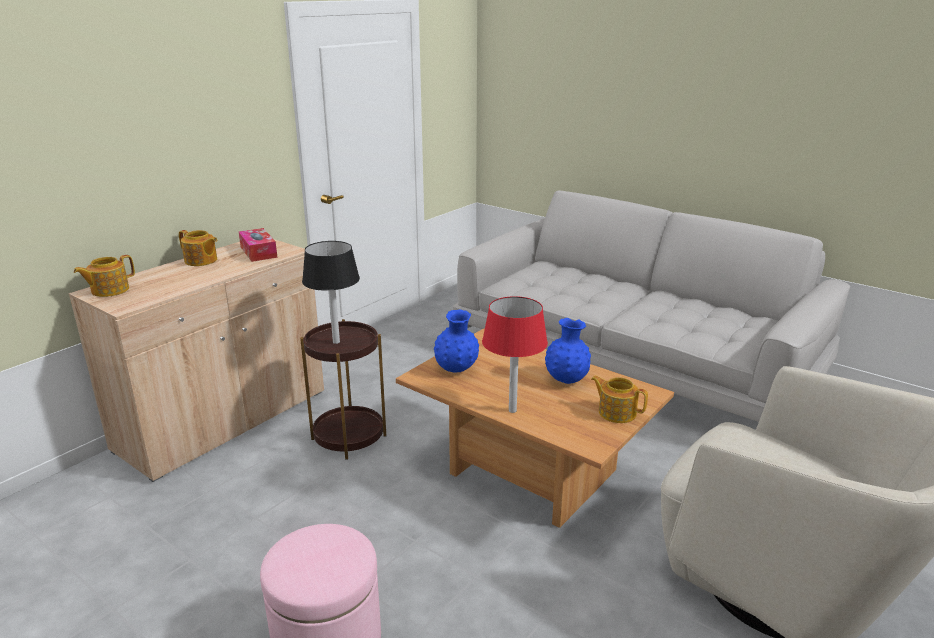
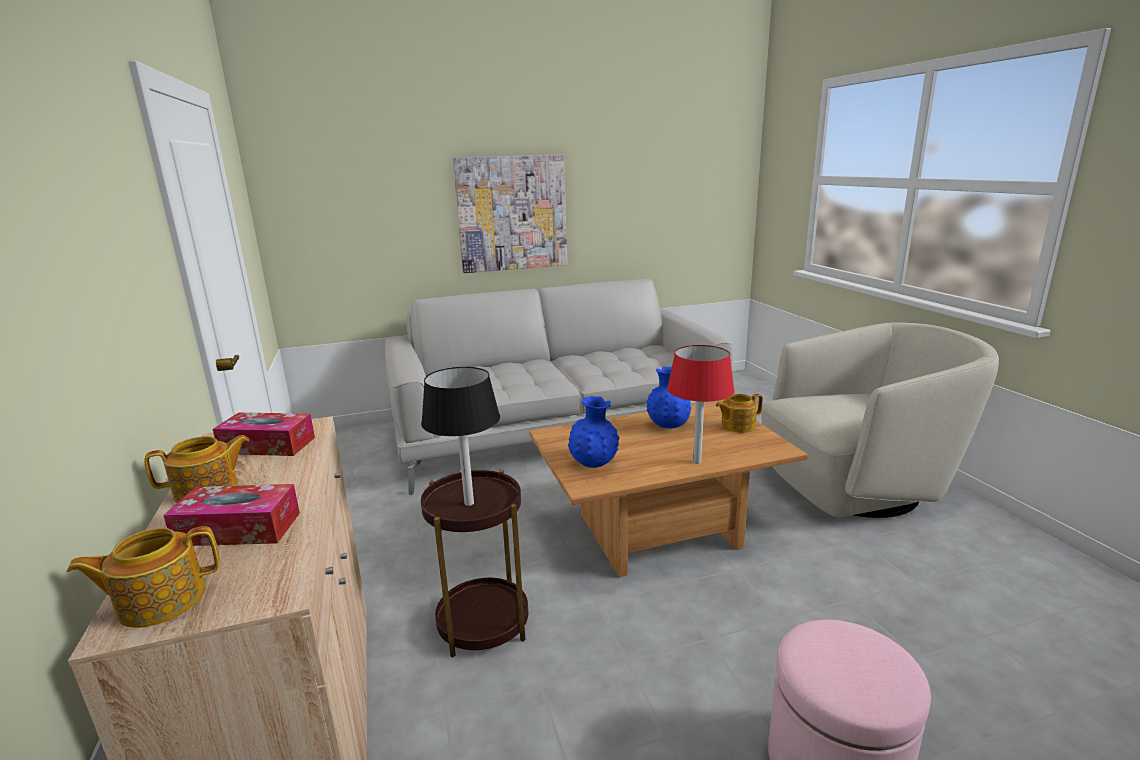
camera: 55 degrees left, 5 degrees down
teapot [74,255,135,297] -> teapot turned 75 degrees clockwise [67,526,220,628]
none -> tissue box [163,484,300,546]
none -> picture [453,154,567,273]

